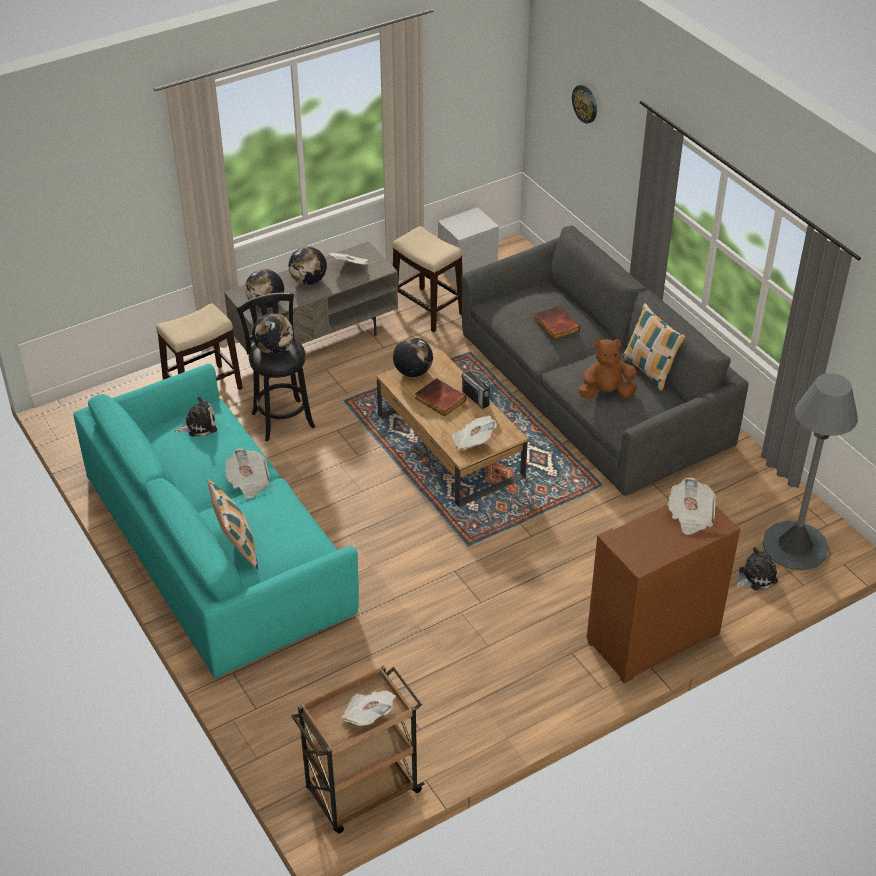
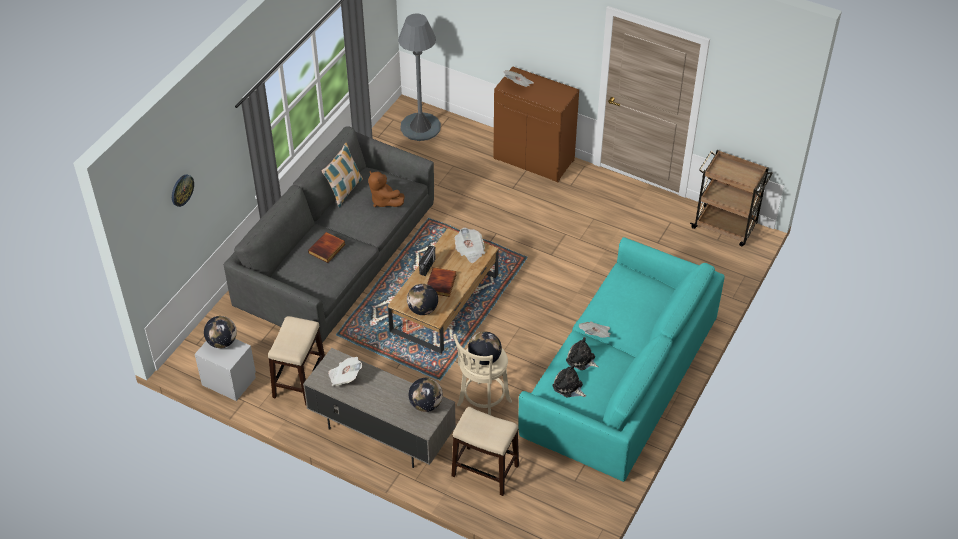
camera: 120 degrees left, 5 degrees up
pillow [207,479,258,570] -> none
black stool [237,293,315,442] -> beige stool [453,334,512,415]
globe [288,247,327,285] -> globe moved to [204,316,237,348]
newspaper [341,690,396,726] -> none
plush toy [735,547,778,590] -> plush toy moved to [566,337,598,370]

